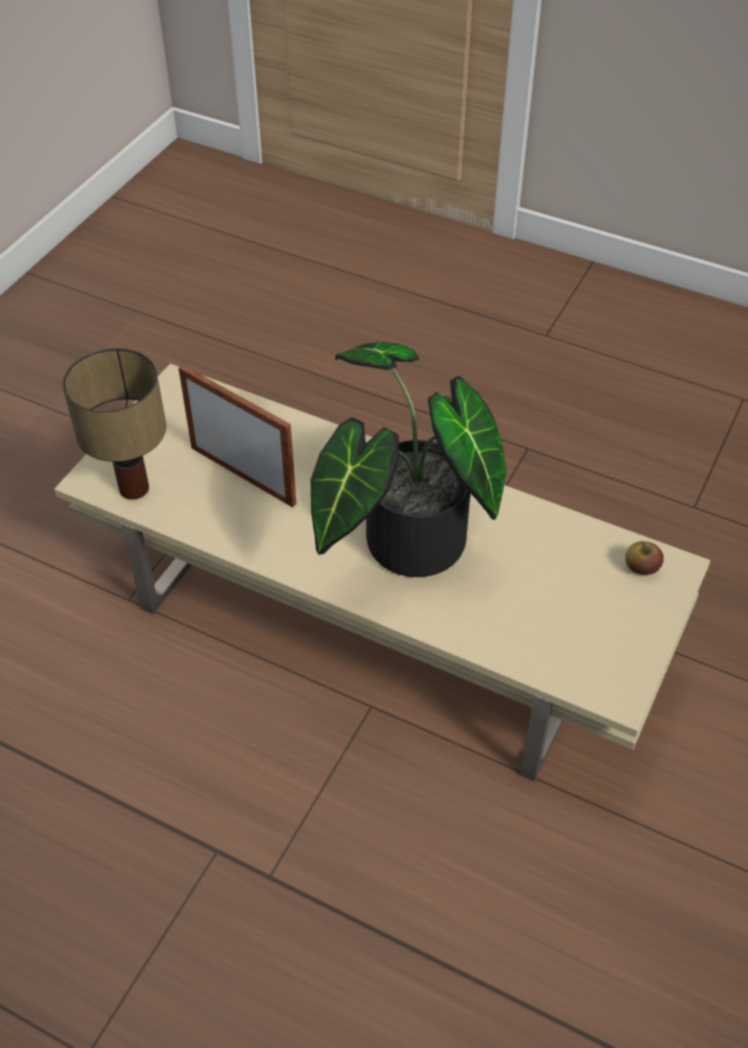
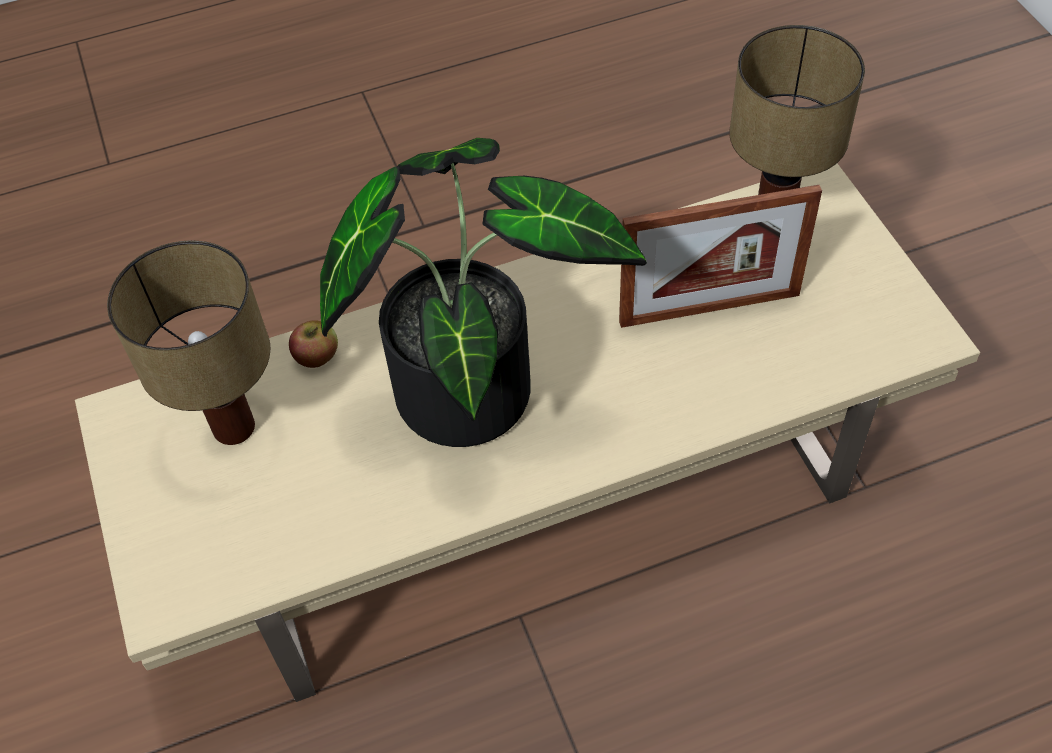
camera: 135 degrees right, 5 degrees up
apple [625,541,664,575] -> apple moved to [289,320,338,368]
none -> table lamp [107,241,270,445]

